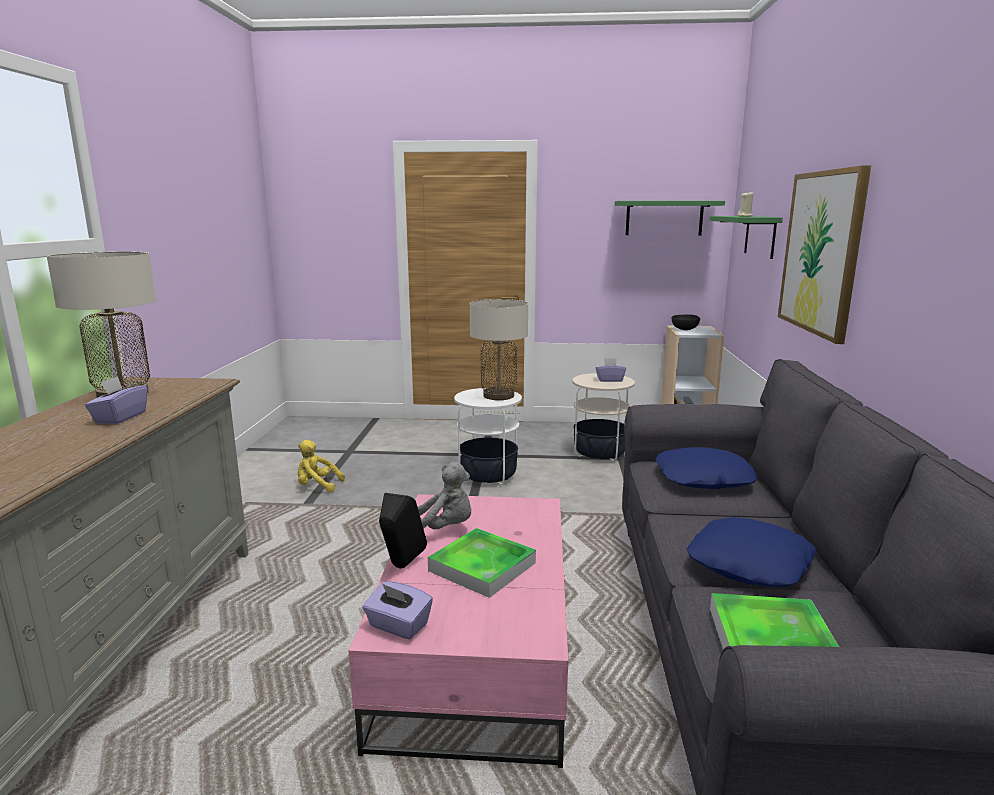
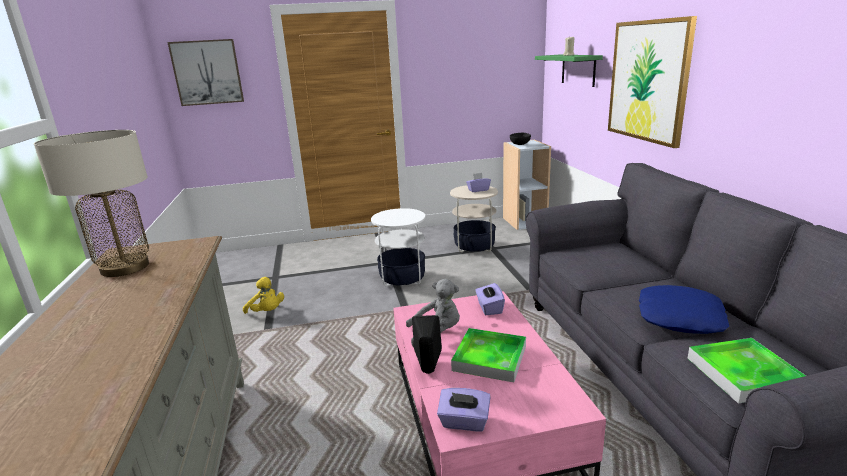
camera: 15 degrees left, 5 degrees up
purple tissue box [85,376,147,424] -> purple tissue box moved to [475,283,505,315]
yellow plush toy [298,440,345,492] -> yellow plush toy turned 135 degrees counterclockwise [243,277,284,314]
table lamp [470,299,528,400] -> none
green shelf [615,201,725,235] -> none
blue pillow [655,447,758,489] -> none
none -> picture [167,39,244,106]

